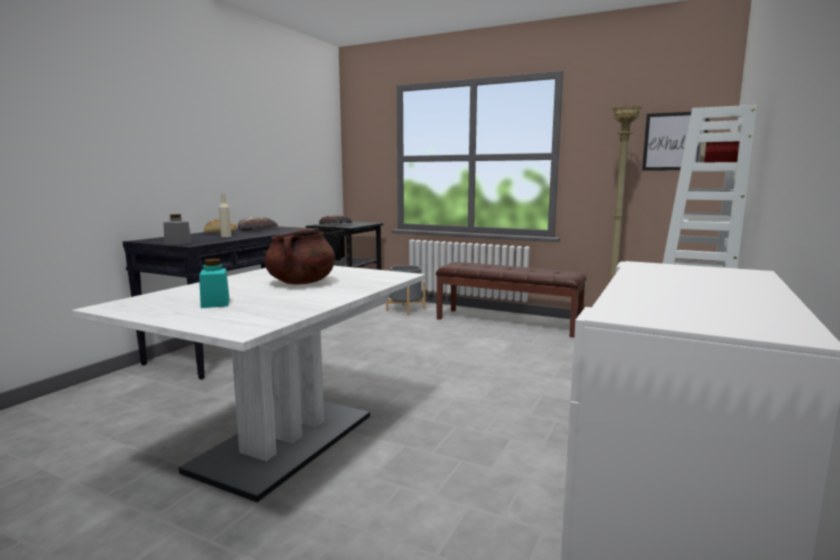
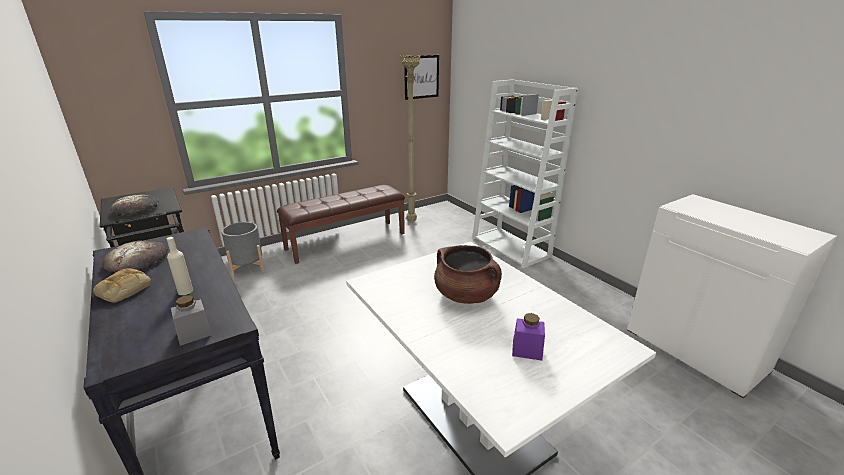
camera: 60 degrees left, 15 degrees up
turquoise jar [199,259,230,308] -> purple jar [512,313,545,361]

